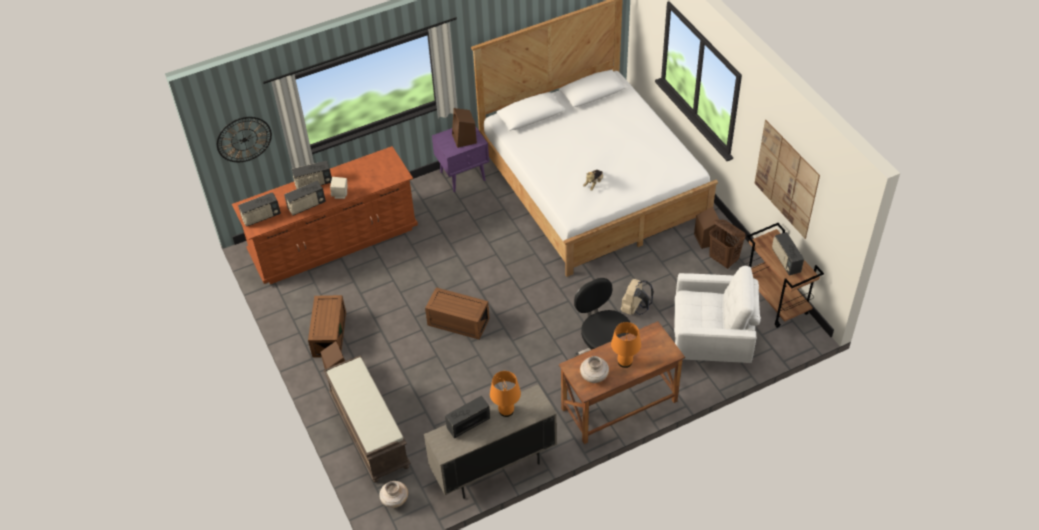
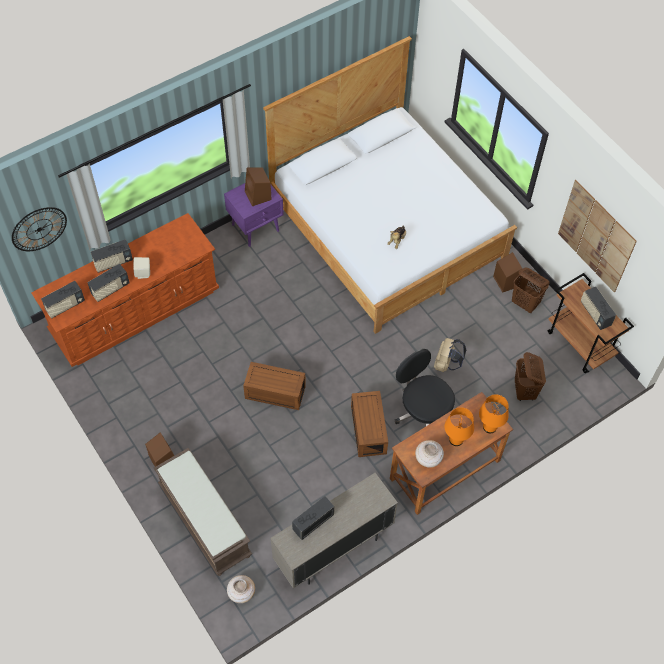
camera: 10 degrees left, 10 degrees up
brown storage box [308,295,346,358] -> brown storage box moved to [351,391,388,457]
orange table lamp [490,371,521,417] -> orange table lamp moved to [479,394,509,433]
white armchair [674,266,761,363] -> brown laundry basket [515,352,546,401]

